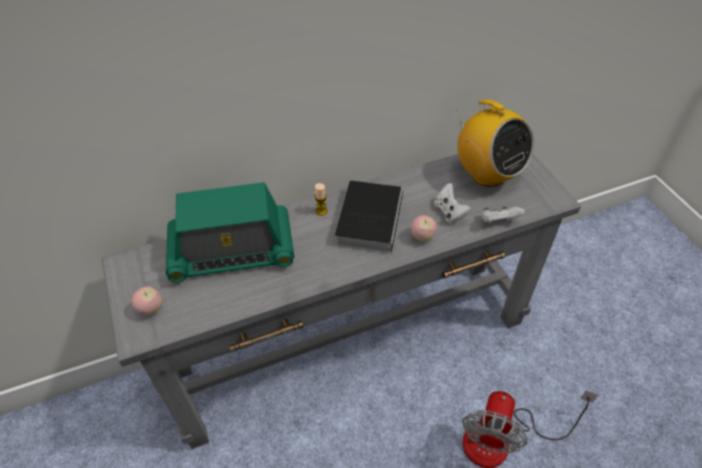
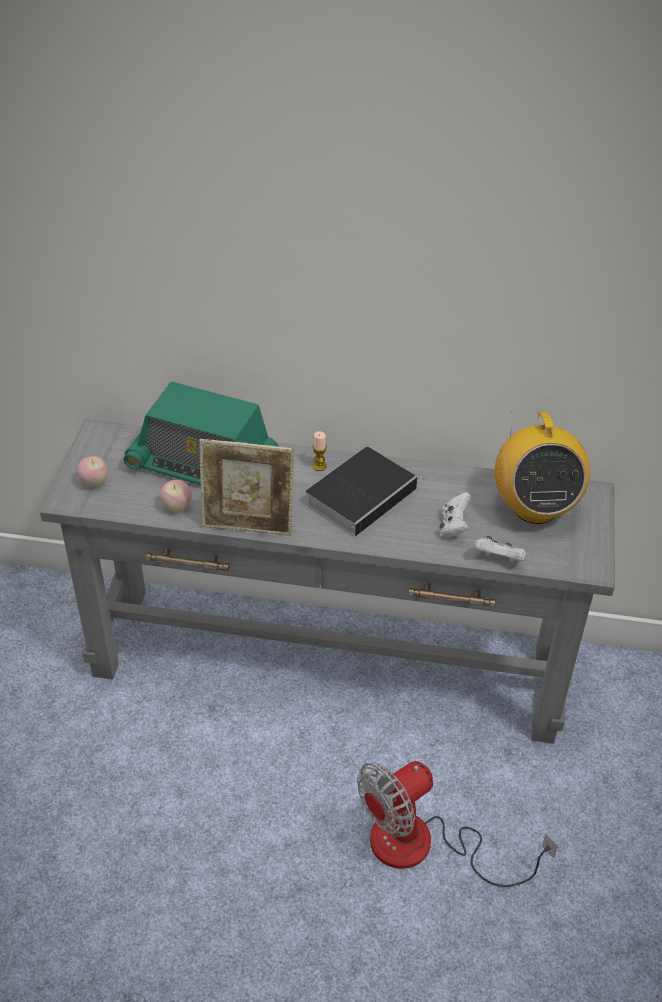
camera: 30 degrees right, 5 degrees down
apple [411,215,437,242] -> apple moved to [161,480,192,512]
none -> picture frame [199,439,295,536]

